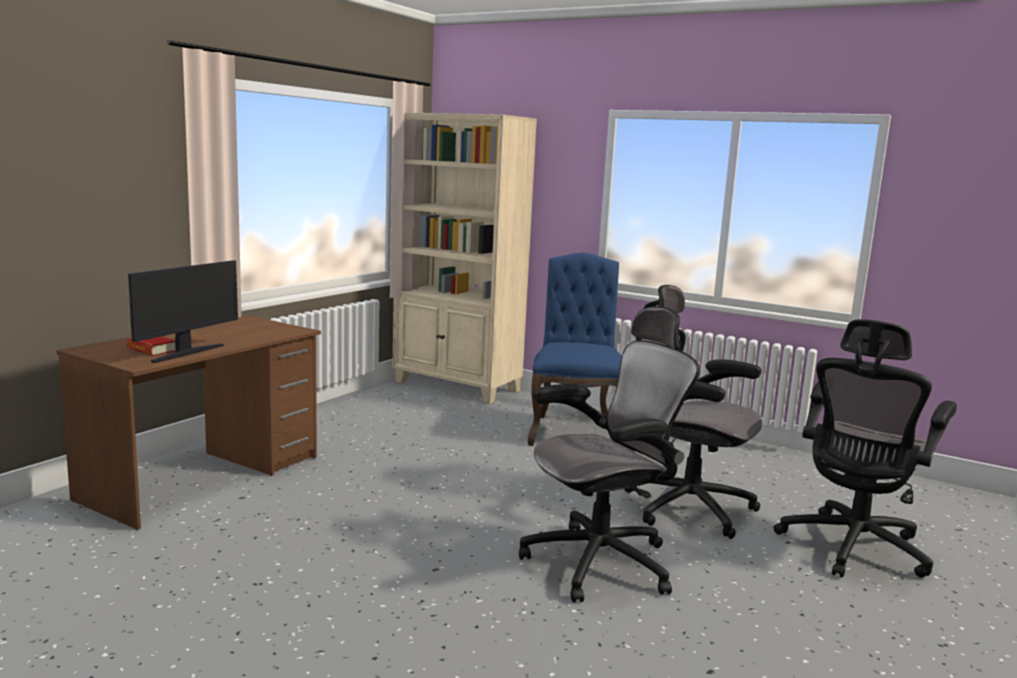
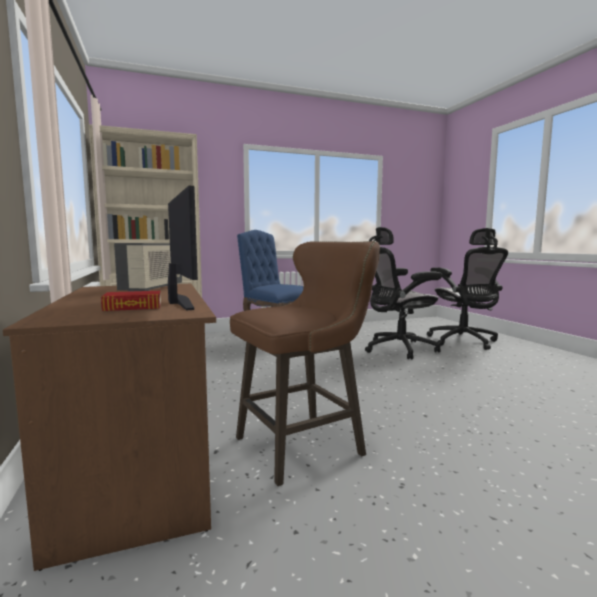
camera: 50 degrees left, 5 degrees down
office chair [519,307,700,602] -> none
none -> radio [114,243,182,292]
none -> brown stool [230,241,380,486]

